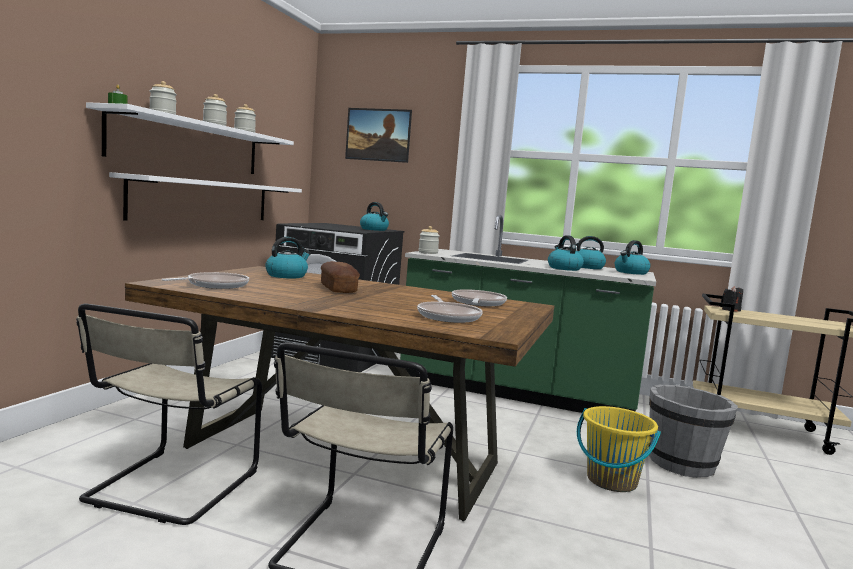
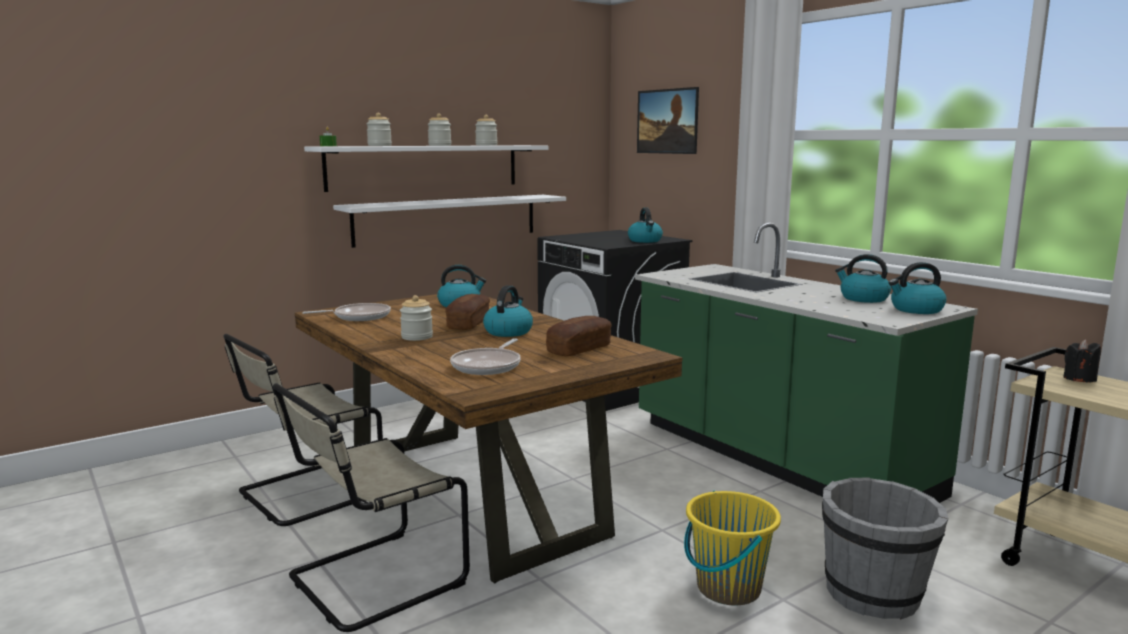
camera: 35 degrees right, 5 degrees up
jar [419,226,439,254] -> jar moved to [400,295,433,341]
frying pan [452,289,507,306] -> bread [546,316,612,356]
kettle [548,235,584,271] -> kettle moved to [483,285,533,337]

